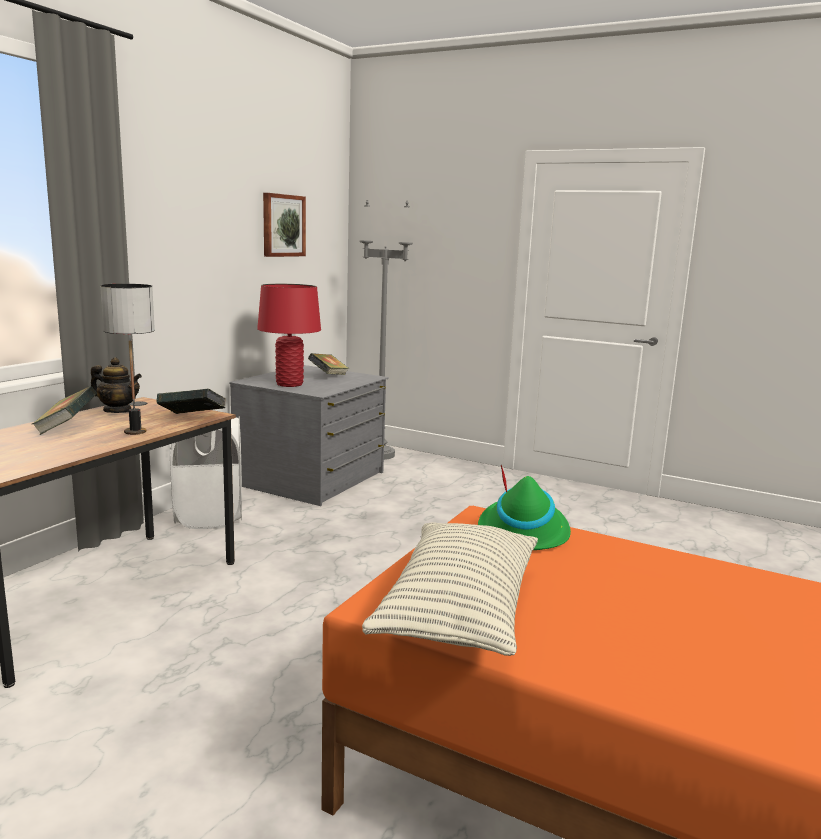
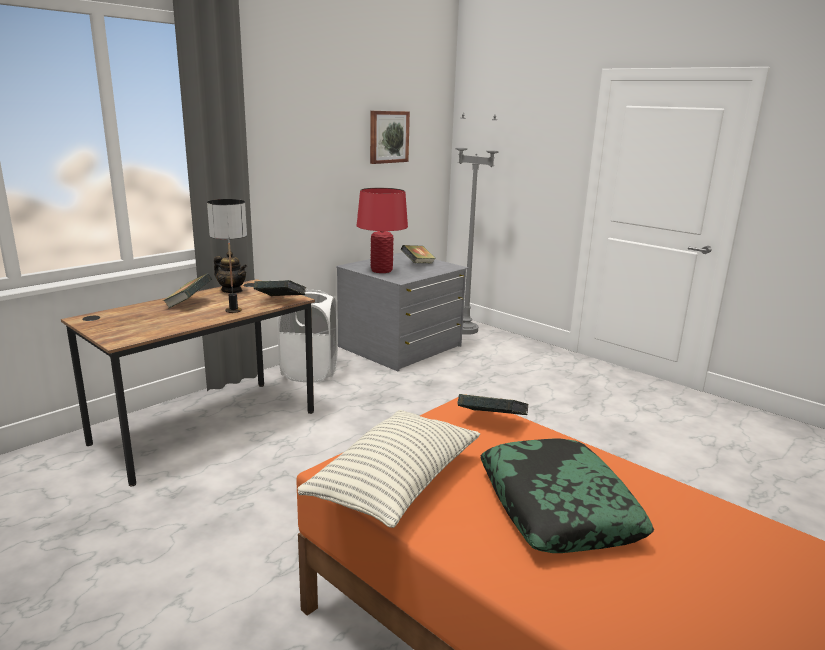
camera: 15 degrees right, 5 degrees up
green hat [478,465,571,550] -> book [457,394,529,415]
none -> pillow [481,439,654,553]

